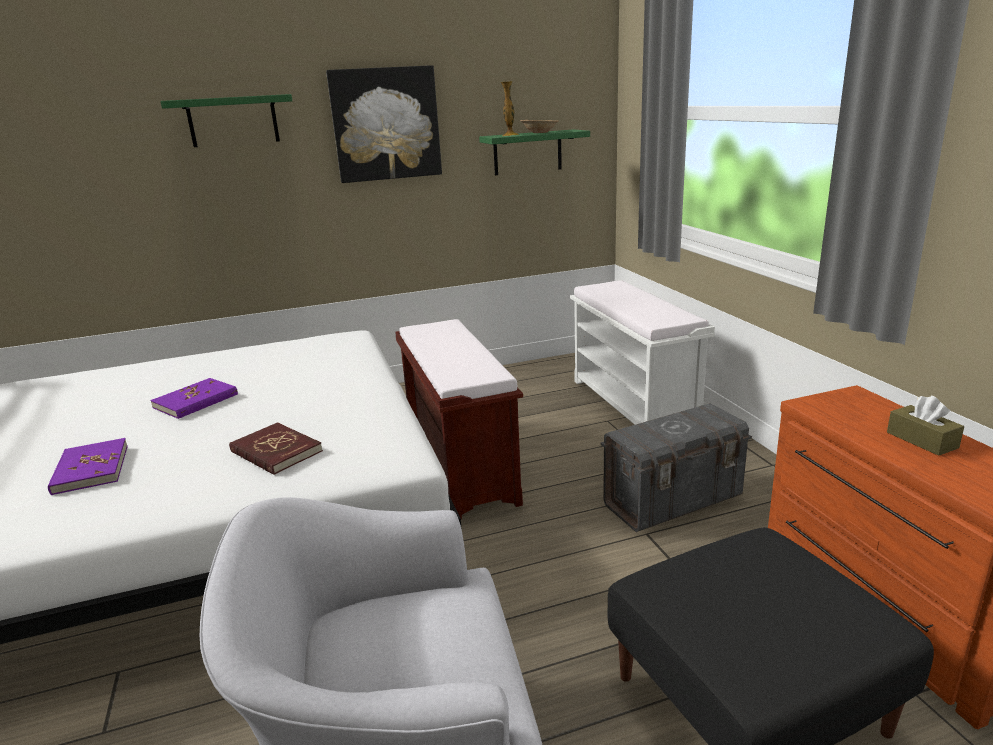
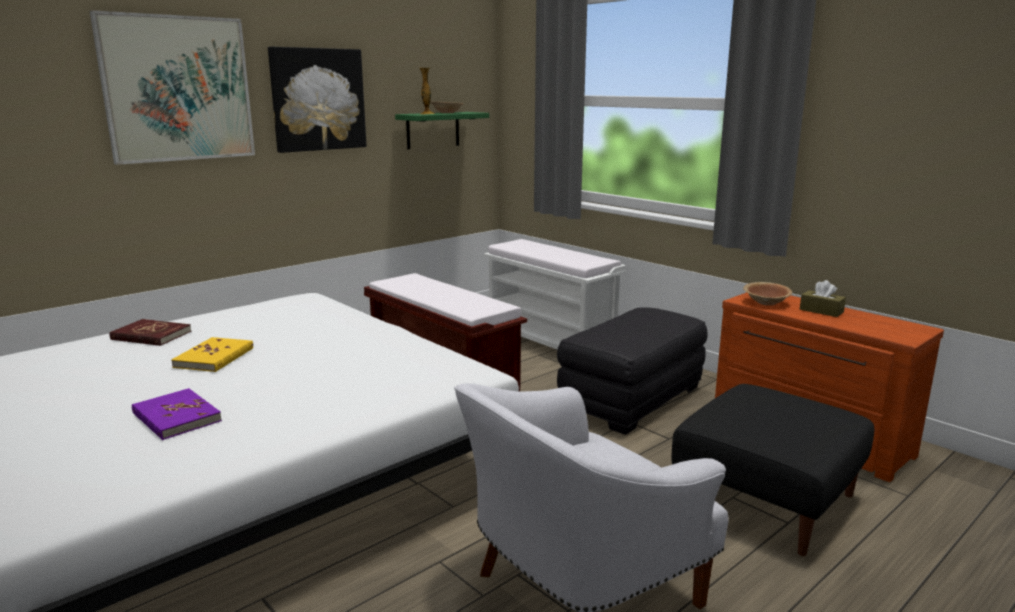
camera: 25 degrees left, 5 degrees down
purple book [150,378,238,419] -> yellow book [171,337,253,372]
green shelf [160,94,292,147] -> picture [90,10,255,165]
red book [229,422,323,475] -> red book moved to [109,319,192,346]
grey storage box [601,403,752,532] -> black ottoman [557,308,708,435]
none -> brown bowl [743,282,792,306]

